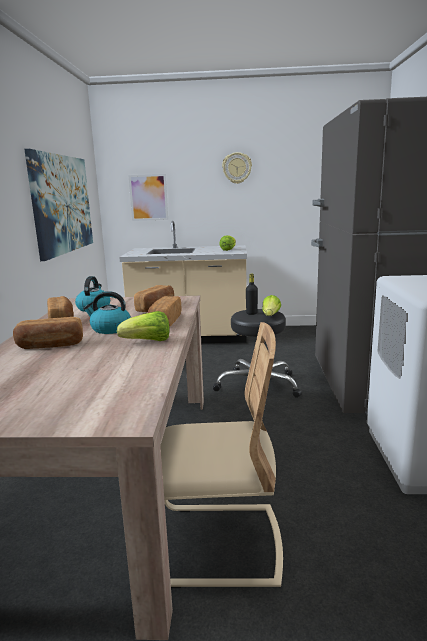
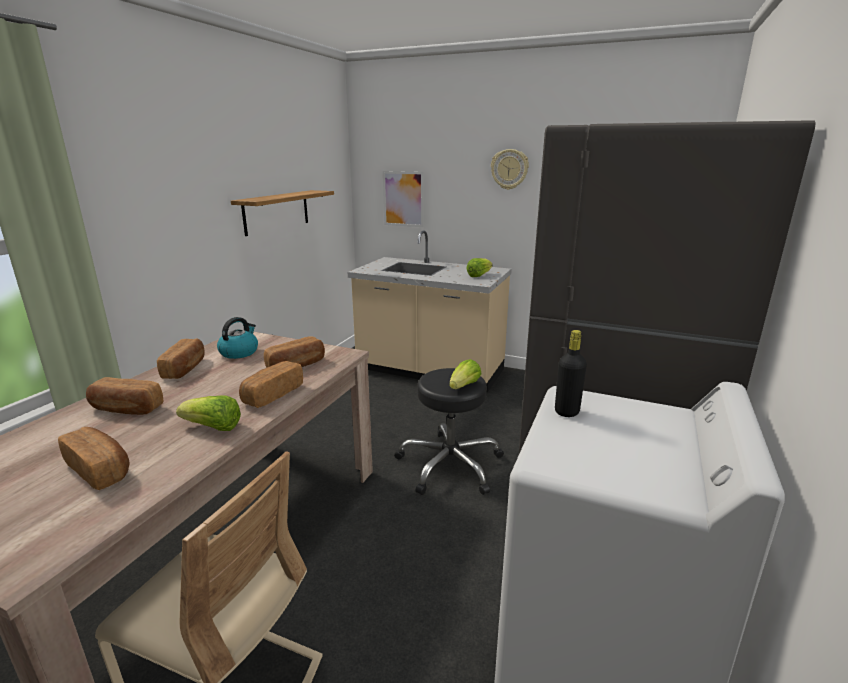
camera: 20 degrees right, 5 degrees up
picture [24,149,93,261] -> shelf [231,190,334,236]
kettle [83,291,131,334] -> none
black bottle [246,274,258,315] -> black bottle moved to [555,330,587,417]
none -> bread [58,427,130,490]

